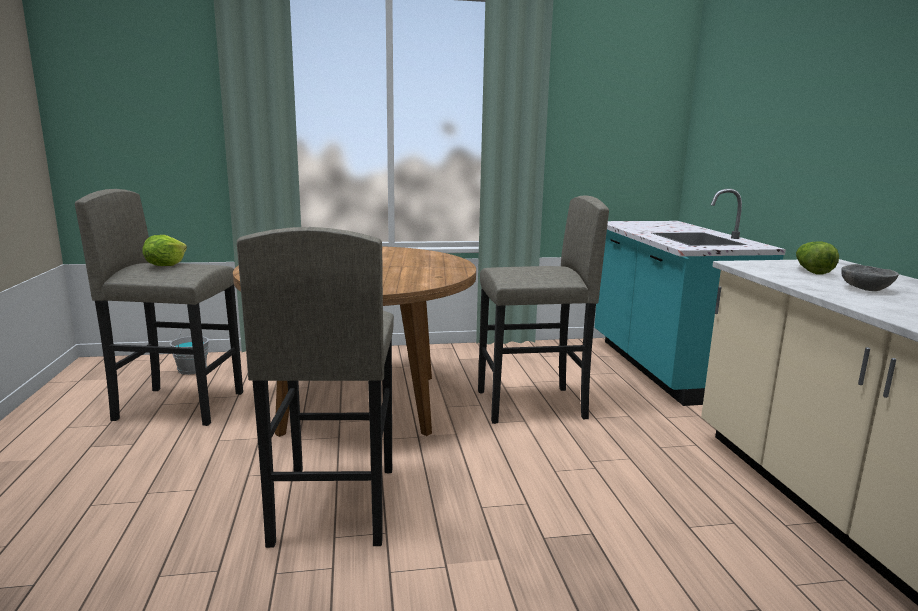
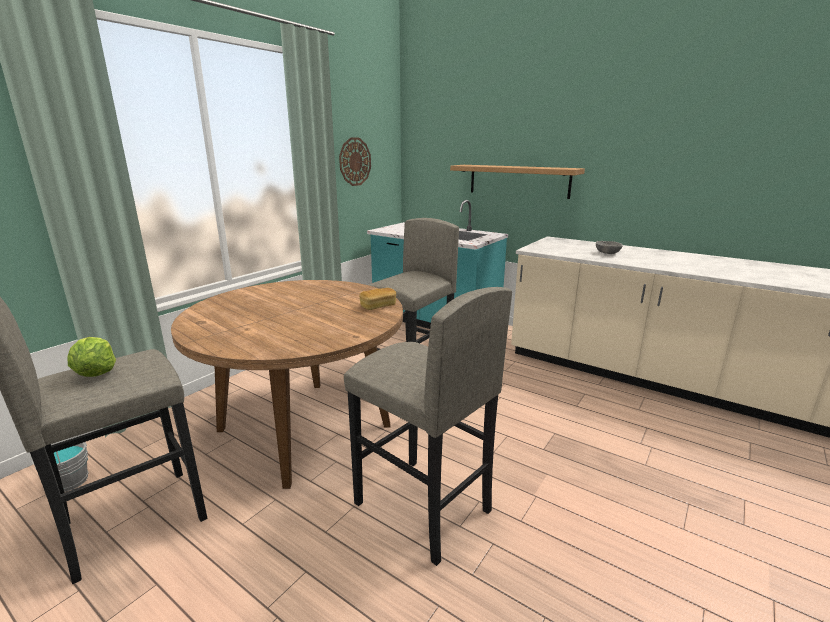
camera: 45 degrees left, 5 degrees up
lettuce [796,241,839,274] -> none
none -> wall clock [339,138,371,186]
none -> bread [359,288,396,310]
none -> shelf [450,165,585,199]

